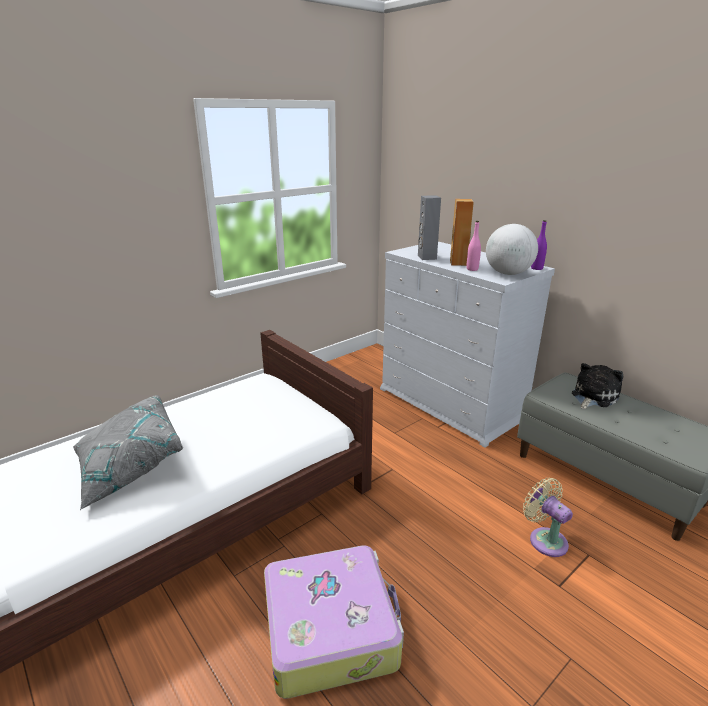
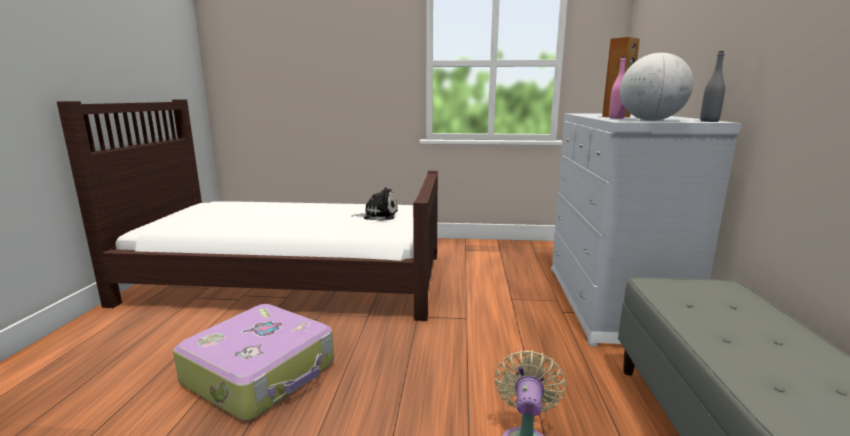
camera: 45 degrees right, 10 degrees down
grey pillow [73,395,183,510] -> none
grey speaker [418,195,441,260] -> none
purple bottle [531,220,547,270] -> grey bottle [700,51,725,122]
plush toy [572,363,623,409] -> plush toy moved to [352,187,398,221]

